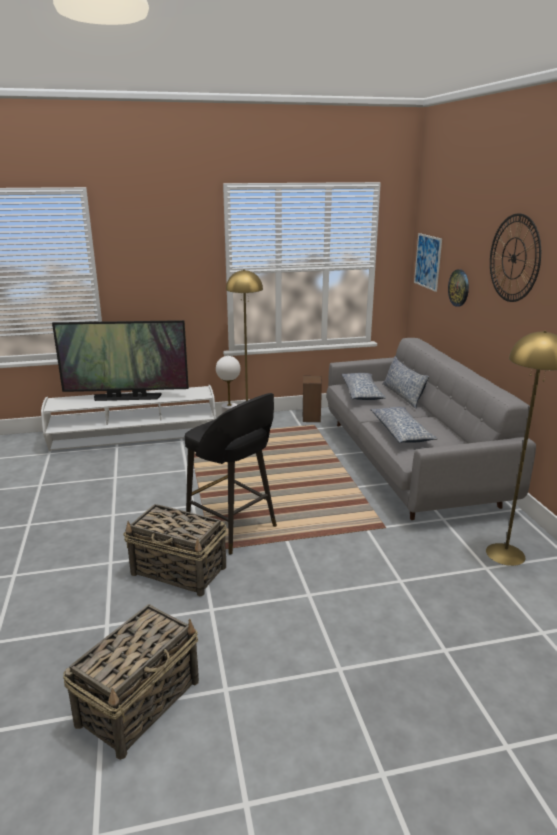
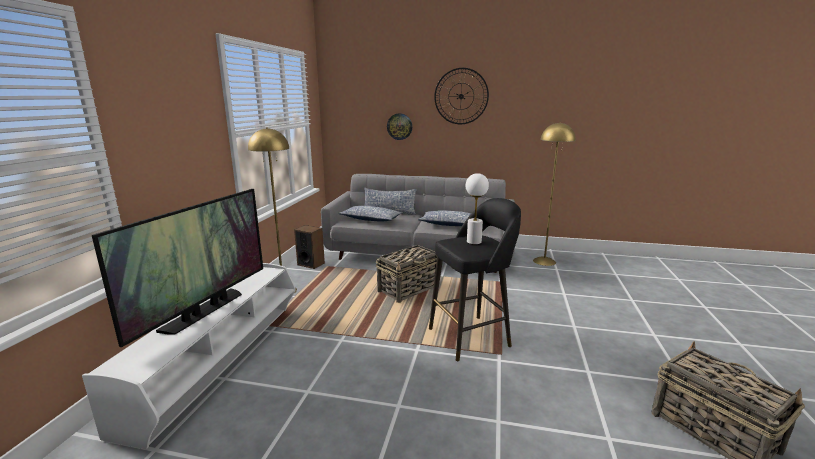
camera: 65 degrees left, 5 degrees down
basket [123,504,227,596] -> basket moved to [376,245,437,303]
picture [414,233,442,292] -> none

